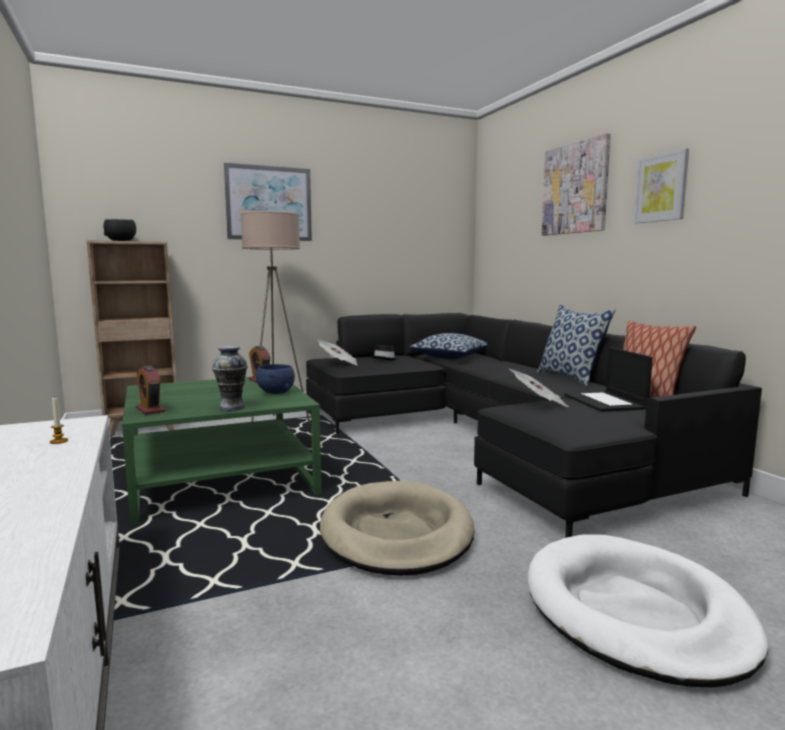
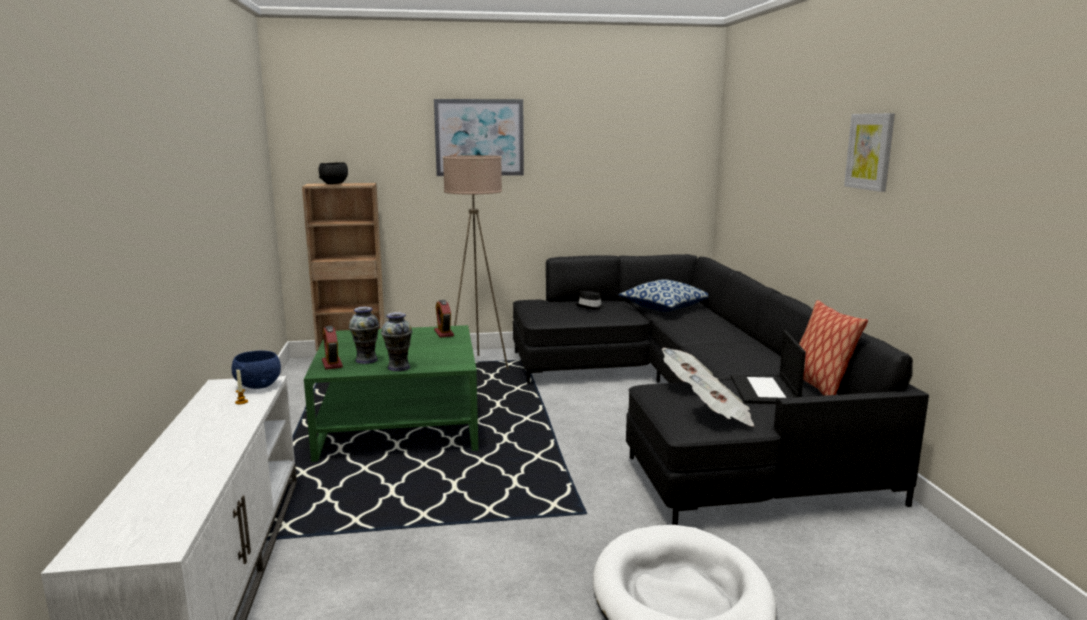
camera: 15 degrees right, 5 degrees up
blue bowl [256,364,295,394] -> blue bowl moved to [232,351,281,389]
newspaper [317,340,358,365] -> newspaper moved to [688,374,754,426]
beige dog bed [320,481,474,576] -> none
pillow [537,305,615,386] -> none
picture [542,133,611,236] -> none
none -> vase [349,307,380,364]

